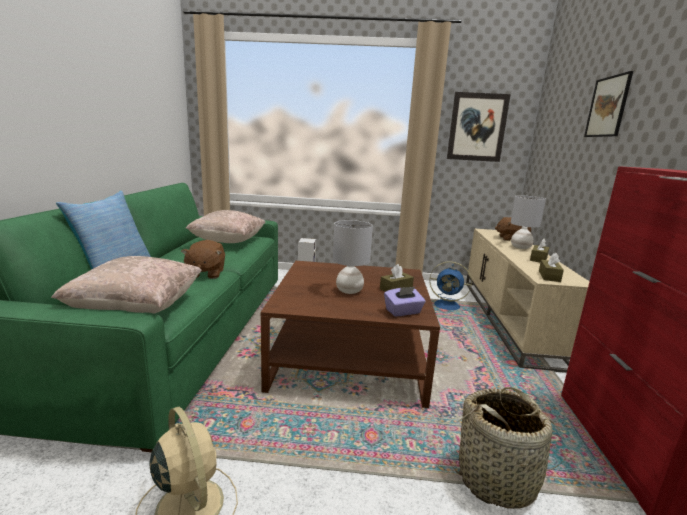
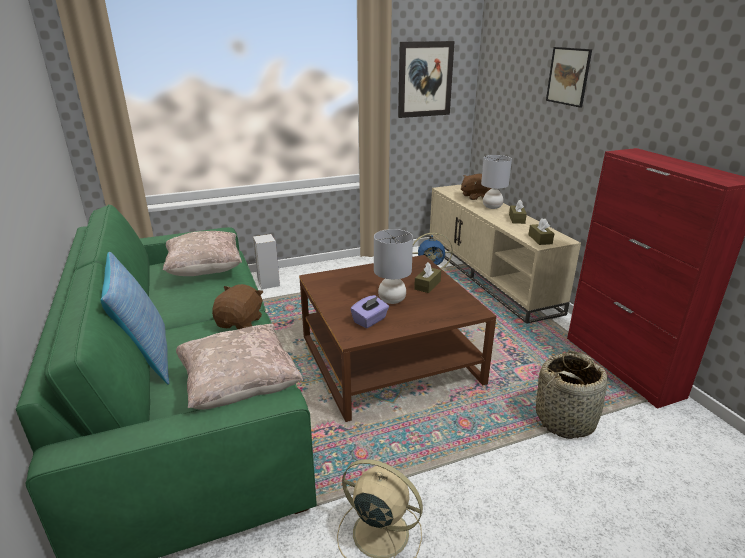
camera: 25 degrees left, 10 degrees up
brown plush toy [181,240,225,279] -> brown plush toy turned 135 degrees counterclockwise [212,284,263,329]
purple tissue box [384,287,426,316] -> purple tissue box moved to [351,295,389,328]

